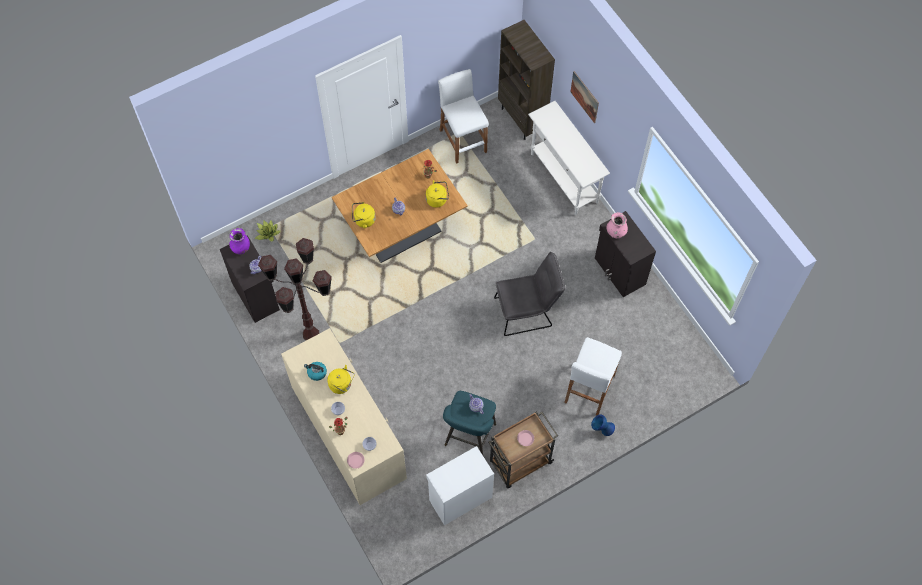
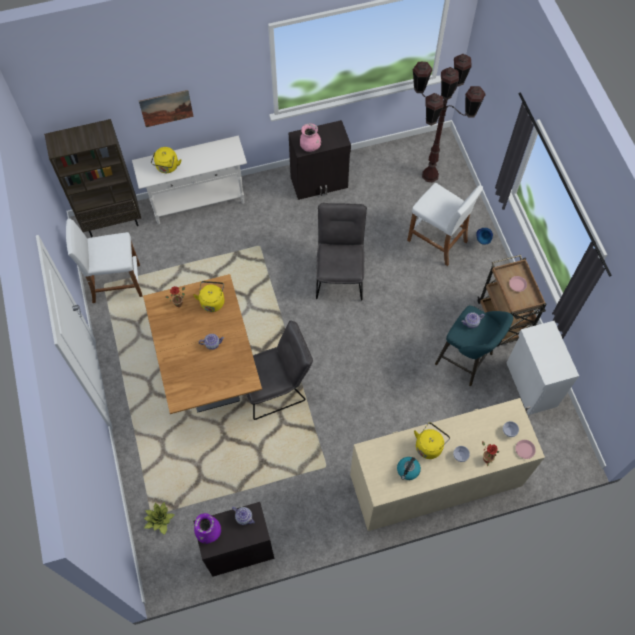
camera: 75 degrees left, 0 degrees up
brown floor lamp [258,238,332,340] -> brown floor lamp moved to [413,54,486,183]
yellow kettle [352,202,376,228] -> yellow kettle moved to [151,147,181,173]
none -> grey chair [246,320,313,420]

